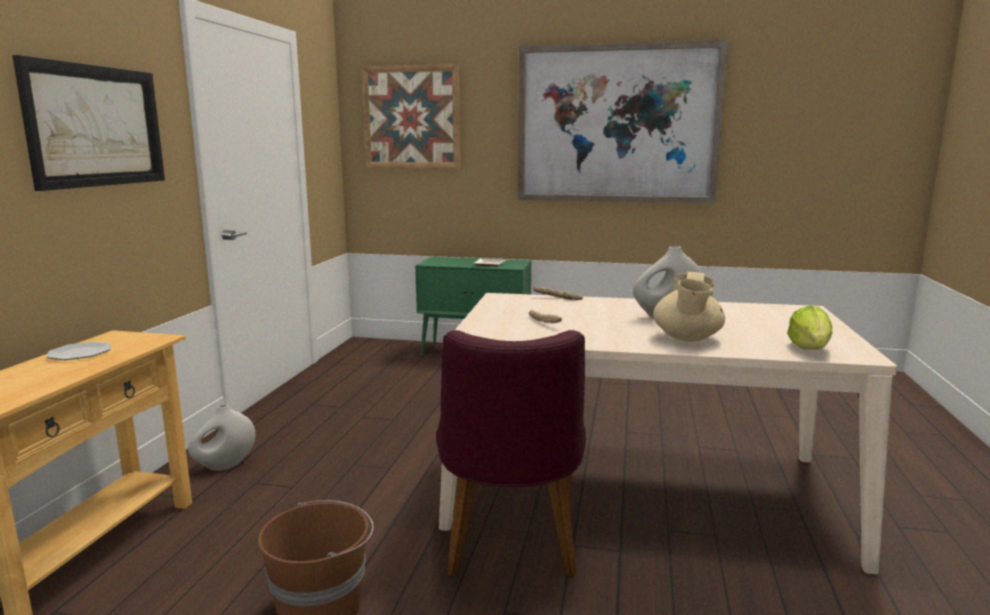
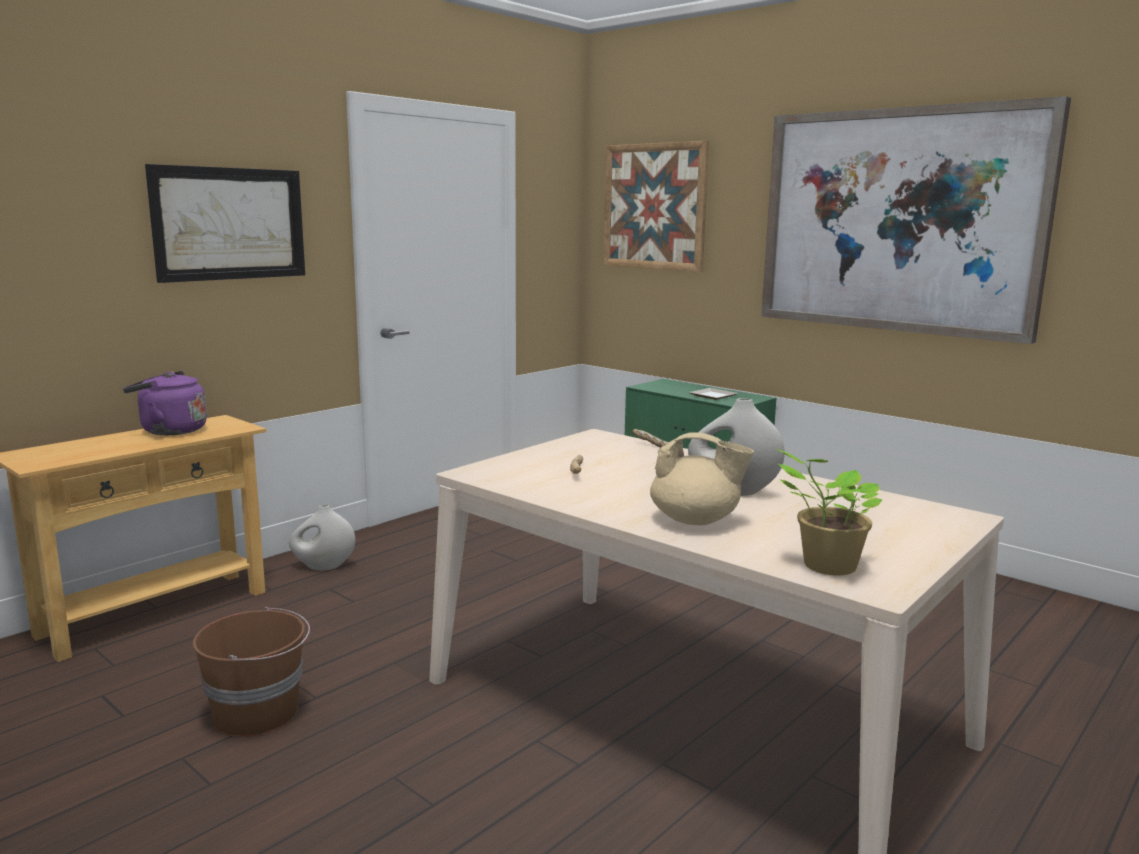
camera: 30 degrees right, 0 degrees up
plate [47,341,111,360] -> purple kettle [123,371,207,435]
purple chair [436,330,586,577] -> none
beige teapot [653,272,725,342] -> beige teapot turned 120 degrees counterclockwise [650,432,754,525]
lettuce [787,305,832,350] -> potted plant [777,449,883,576]

